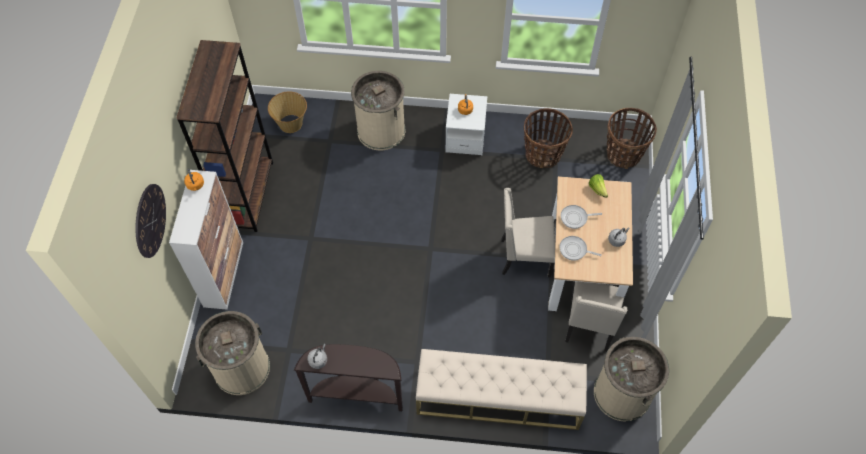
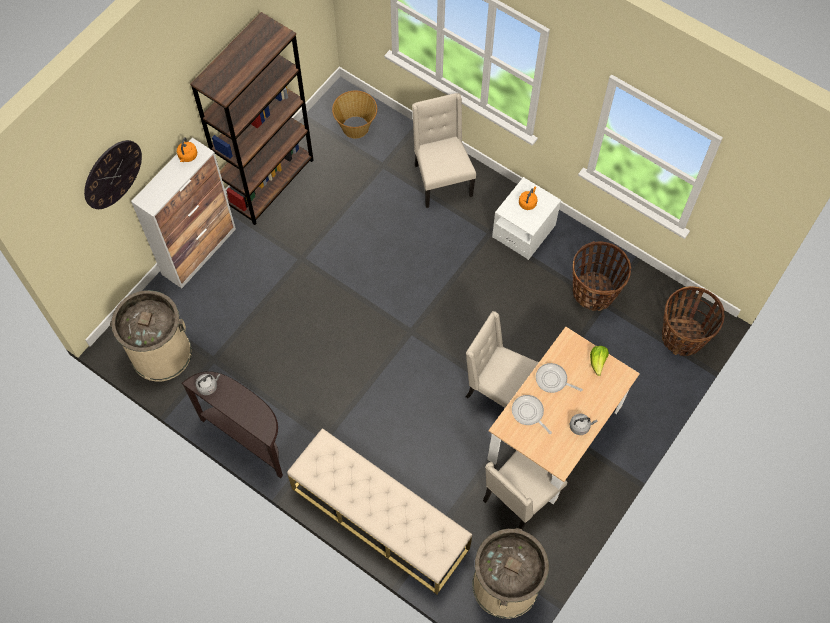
camera: 30 degrees right, 5 degrees up
beige trash can [351,71,405,150] -> beige chair [412,93,476,208]

